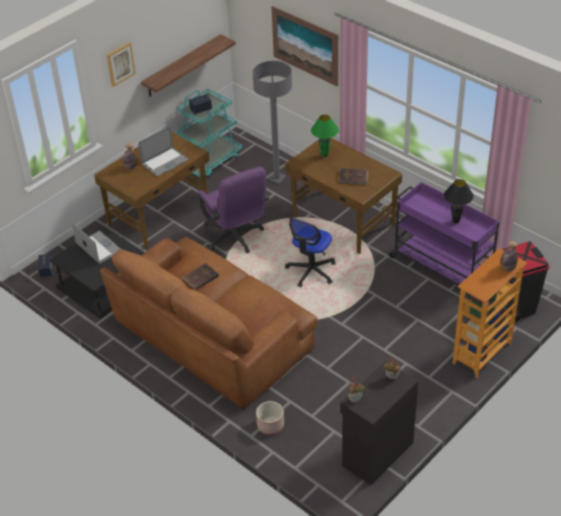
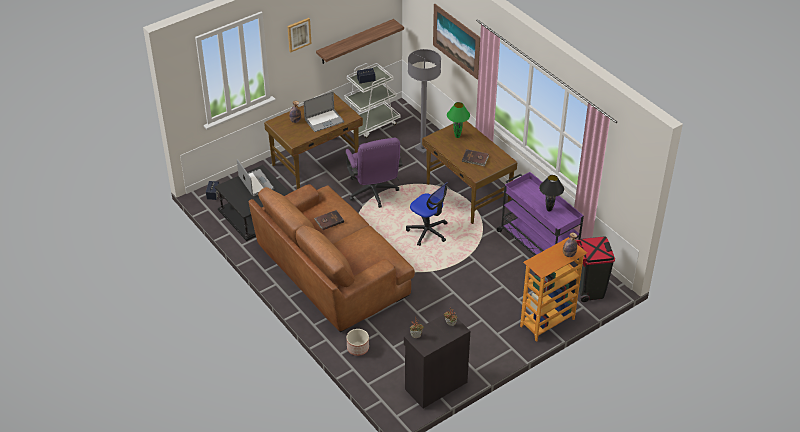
camera: 10 degrees right, 0 degrees up
turquoise cart [177,89,242,177] -> white cart [344,63,400,138]
office chair [285,217,336,287] -> office chair turned 90 degrees counterclockwise [406,182,448,246]

